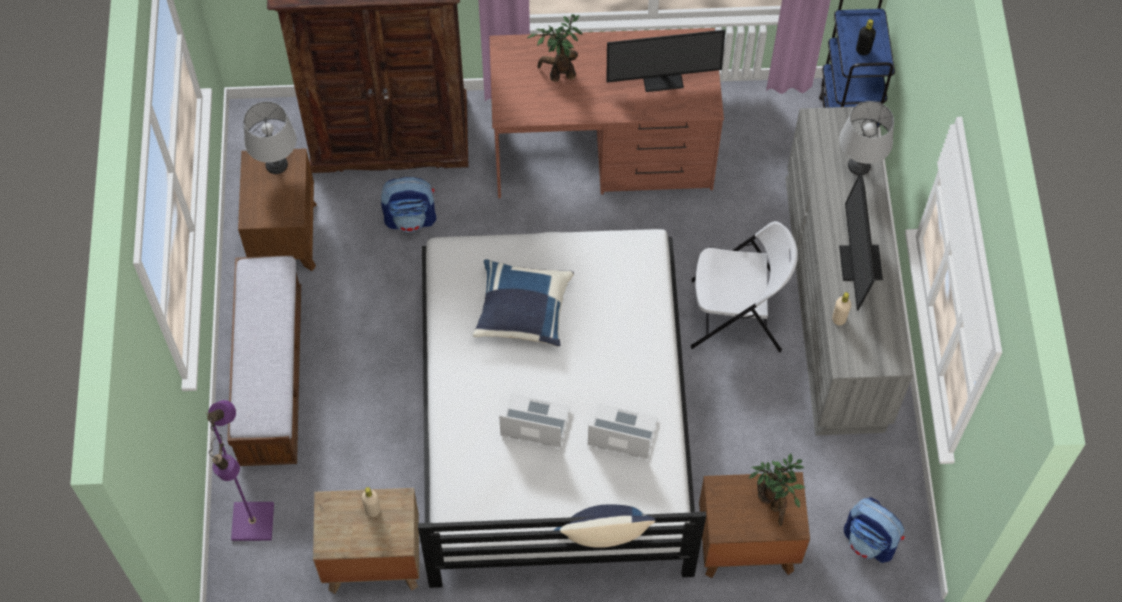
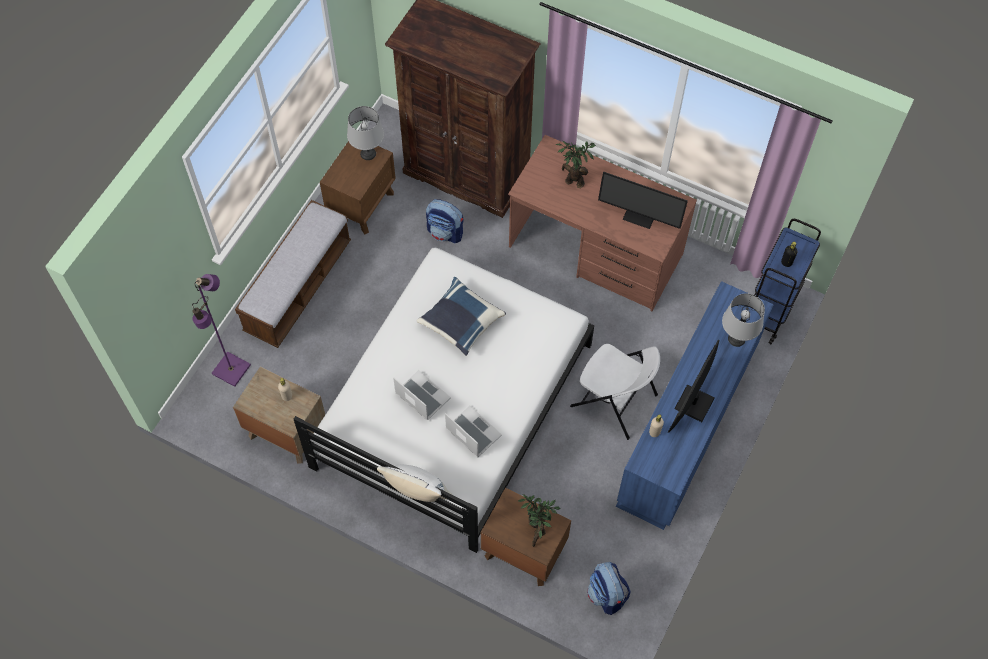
camera: 30 degrees right, 0 degrees up
blue pillow [553,504,656,548] -> white pillow [377,465,453,502]
grey dresser [785,107,913,436] -> blue dresser [616,281,774,530]

